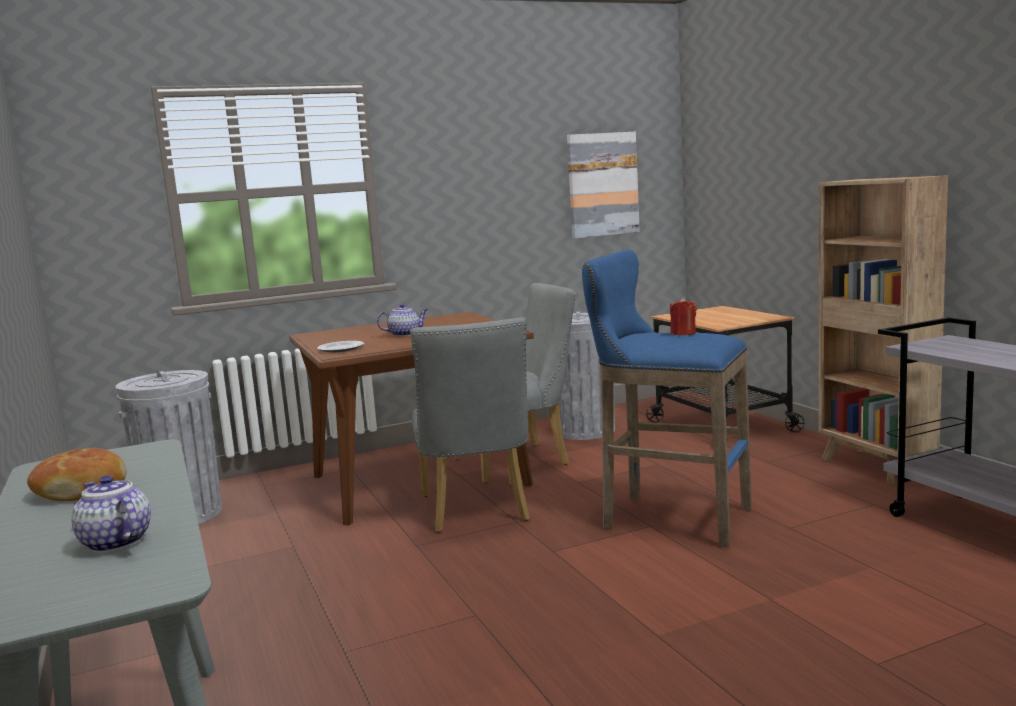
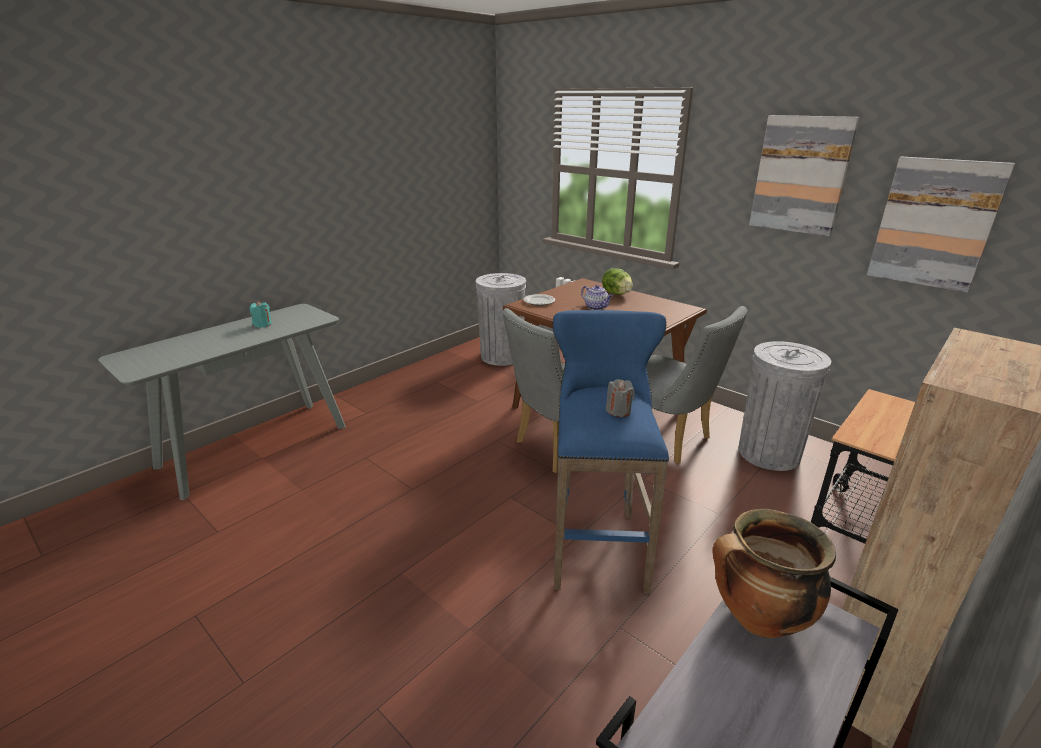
camera: 65 degrees right, 15 degrees up
bread [27,448,126,501] -> turquoise candle [249,301,272,328]
teapot [72,475,151,553] -> none
red candle [670,297,697,335] -> grey candle [606,379,635,417]
none -> lettuce [602,268,633,295]
none -> cooking pot [712,509,836,638]
none -> picture [749,115,860,236]

